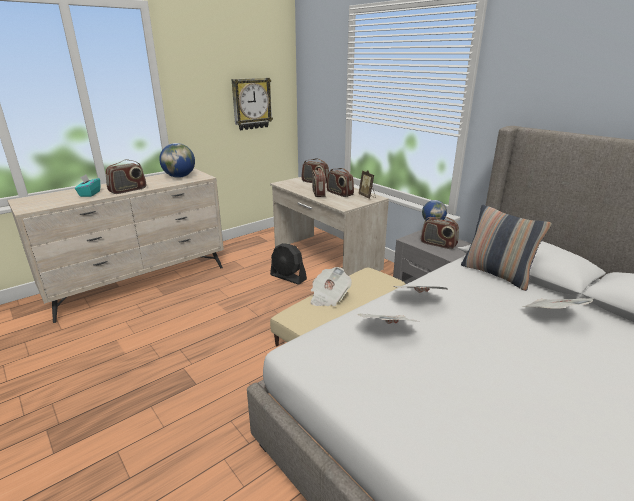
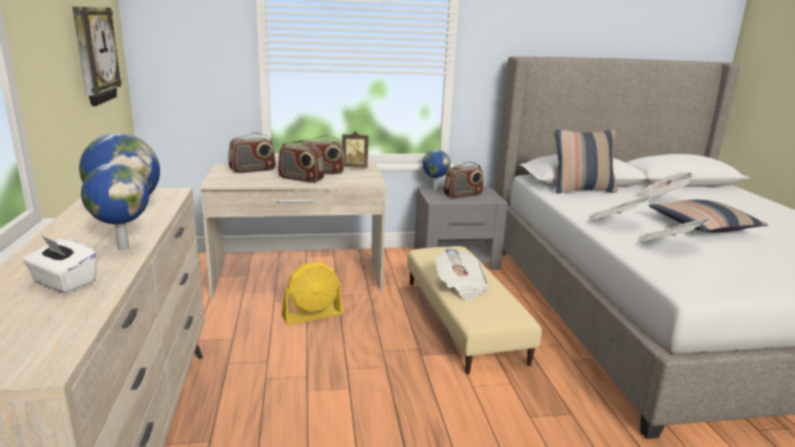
camera: 60 degrees left, 5 degrees down
turquoise tissue box [75,174,100,197] -> white tissue box [22,235,98,293]
radio [106,159,146,194] -> globe [81,163,149,250]
black fan [270,243,307,285] -> yellow fan [281,262,343,325]
none -> pillow [649,200,768,232]

